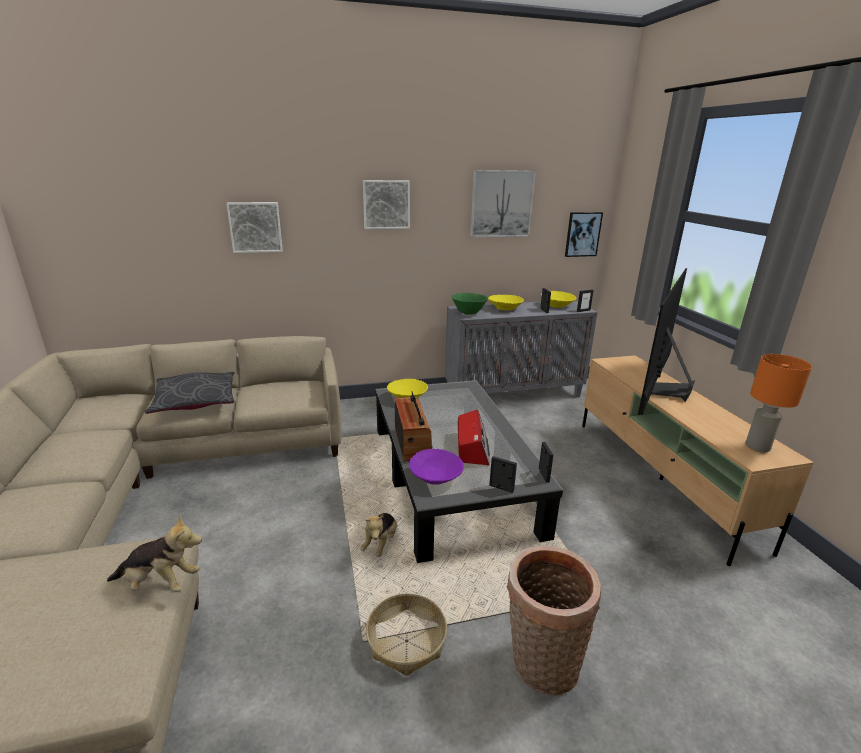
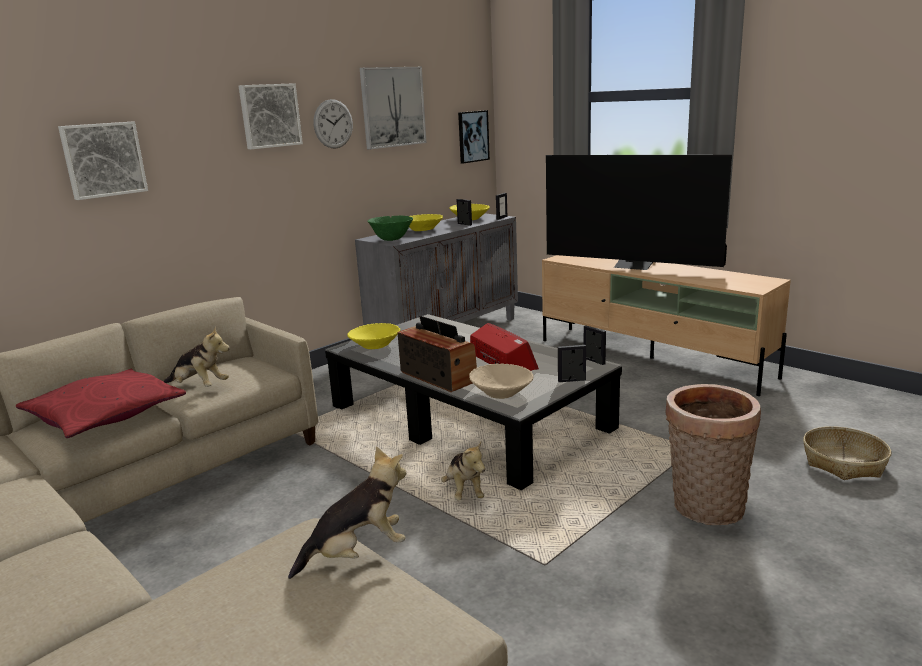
camera: 30 degrees left, 5 degrees down
grey pillow [145,372,234,414] -> red pillow [16,368,186,438]
basket [366,593,447,676] -> basket moved to [803,426,891,480]
purple bowl [409,449,464,485] -> beige bowl [469,363,534,399]
television [638,268,695,415] -> television turned 60 degrees counterclockwise [546,155,732,270]
orange table lamp [746,354,812,452] -> none
none -> plush toy [164,326,230,387]
none -> wall clock [313,99,353,148]

